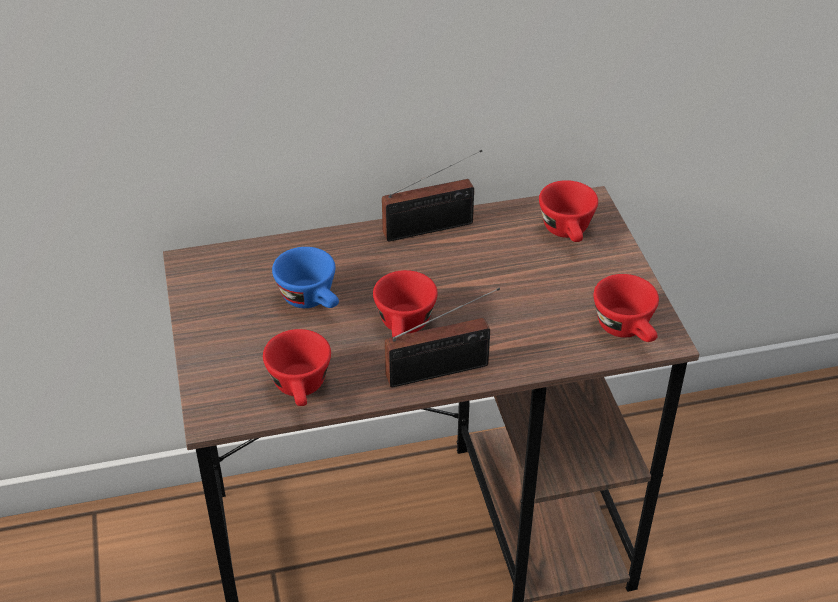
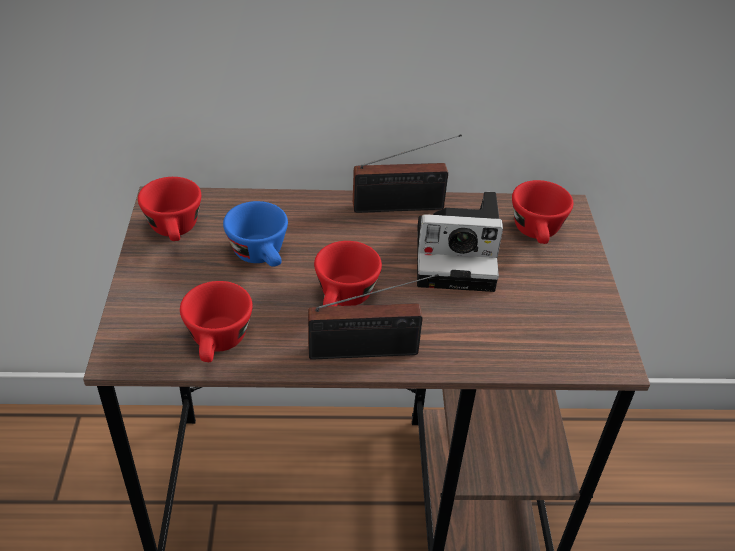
camera: 10 degrees right, 0 degrees up
red cup [594,274,659,342] -> red cup moved to [138,177,201,241]
none -> camera [417,192,503,292]

